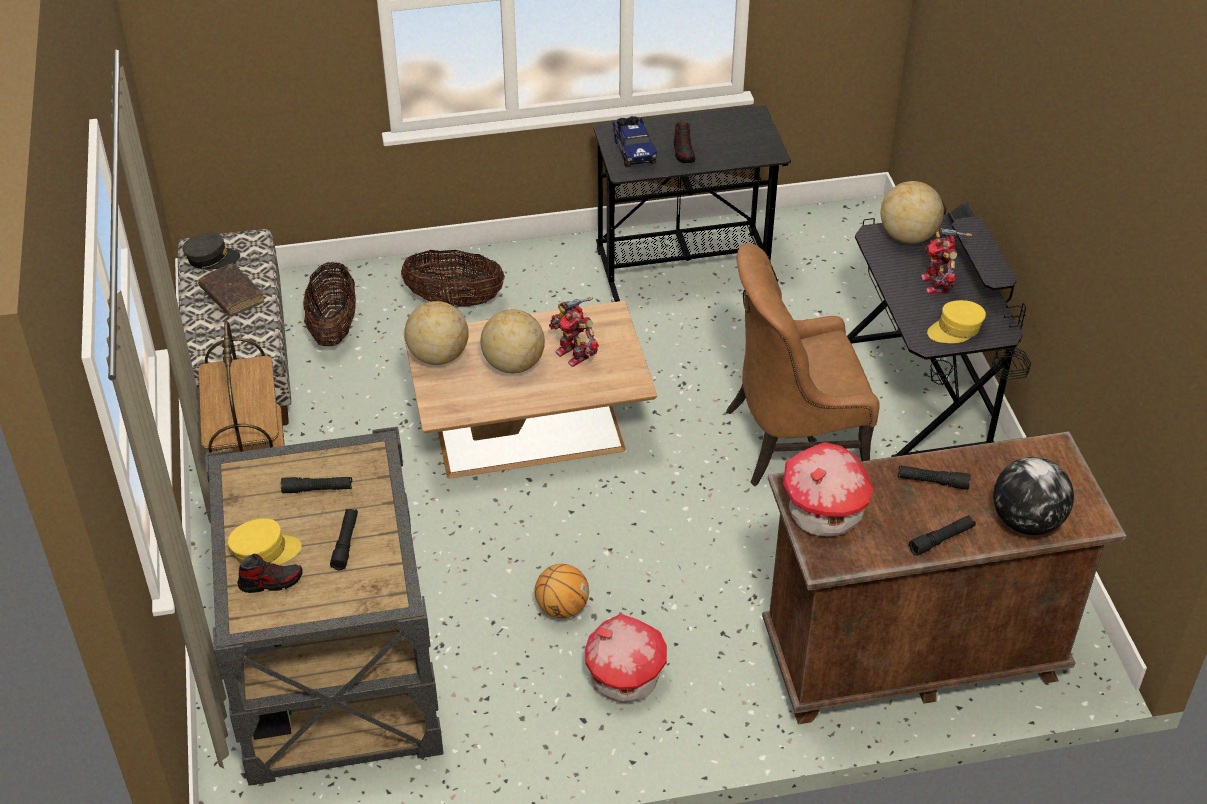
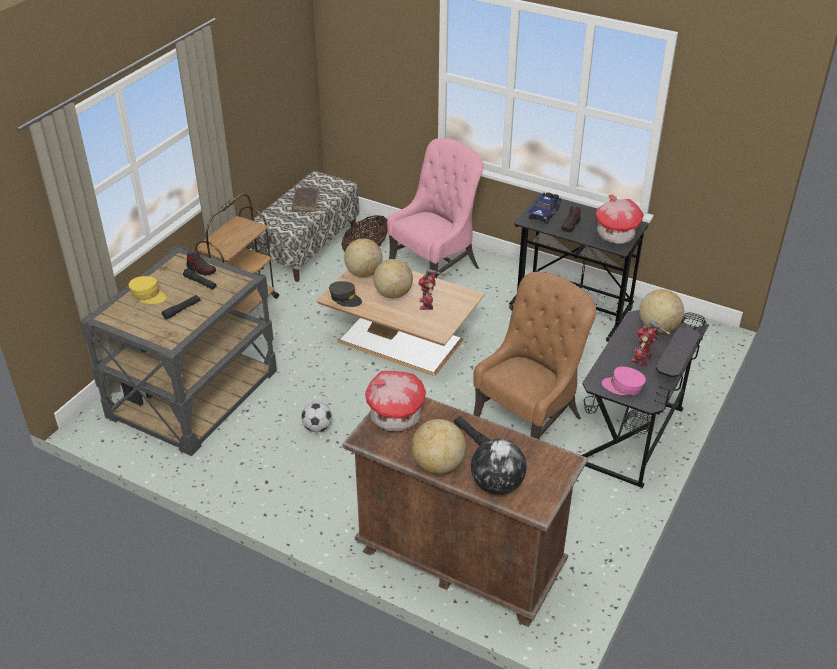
camera: 40 degrees right, 5 degrees down
grey cap [182,233,240,269] -> grey cap moved to [329,281,362,307]
shoe [237,554,303,593] -> shoe moved to [186,250,216,275]
basket [401,250,505,307] -> pink chair [387,138,483,278]
basketball [535,564,589,618] -> football [301,401,332,432]
toy house [585,614,667,703] -> toy house moved to [596,195,644,244]
brown chair [726,243,880,486] -> brown chair turned 105 degrees clockwise [473,272,596,440]
black flashlight [909,515,976,556] -> globe [411,419,466,474]
yellow cap [927,300,986,343] -> pink cap [602,367,646,395]

